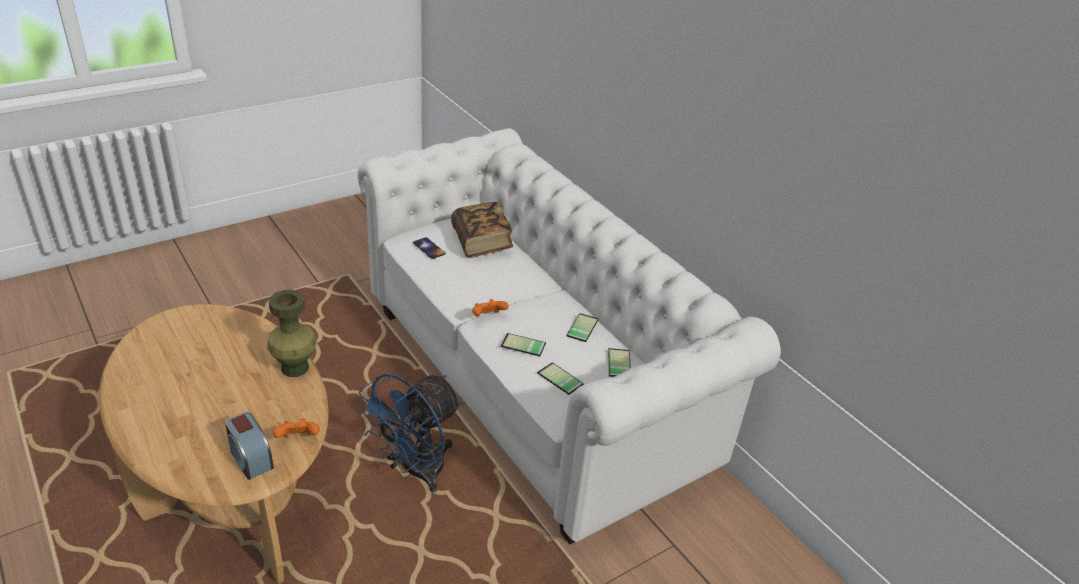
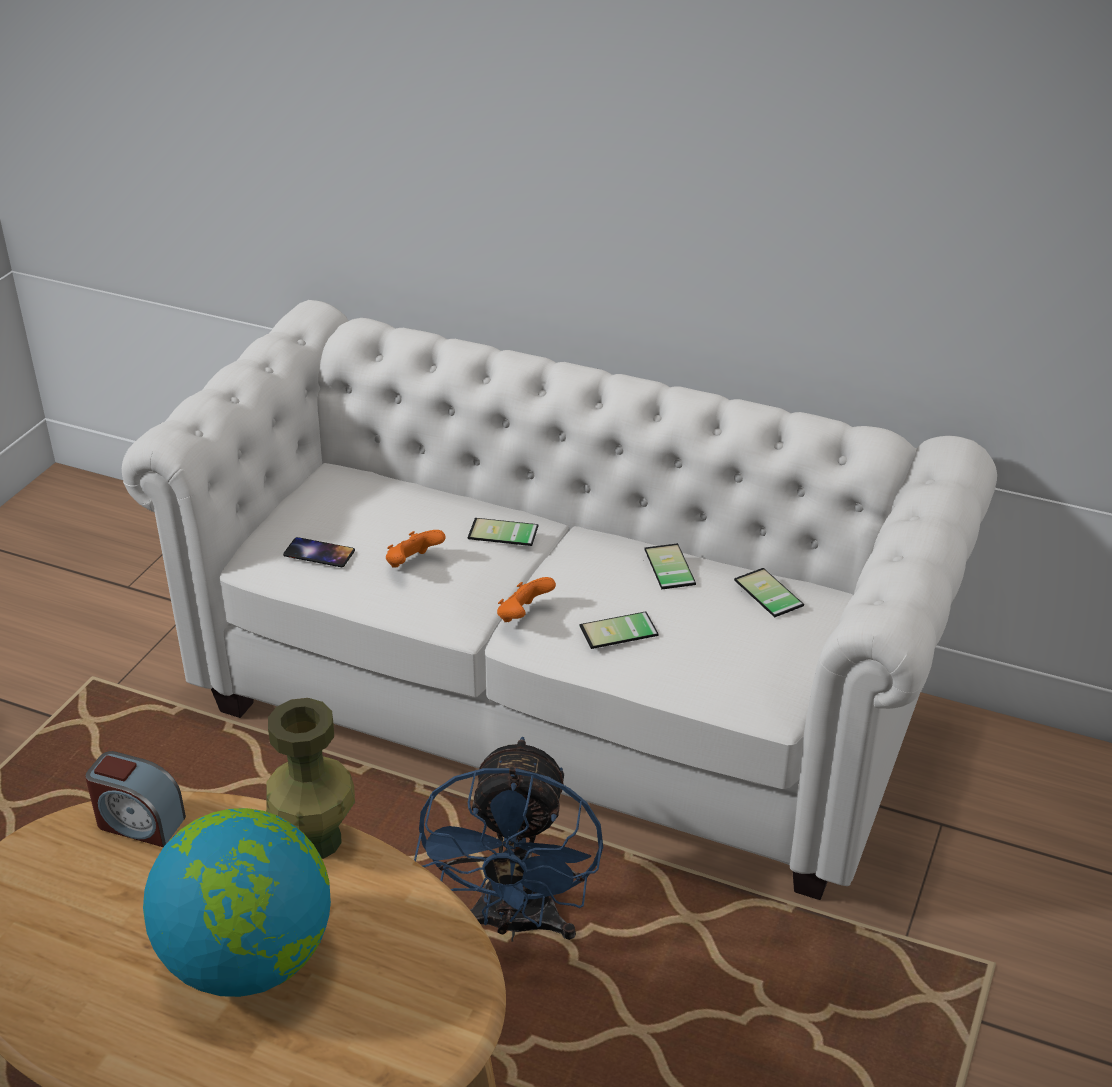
camera: 30 degrees left, 0 degrees up
alarm clock [225,412,274,480] -> alarm clock moved to [85,751,186,847]
orange game controller [273,419,320,438] -> orange game controller moved to [386,530,446,567]
book [451,202,513,258] -> none
phone [537,362,584,395] -> phone moved to [468,518,538,546]
none -> globe [143,808,331,997]

